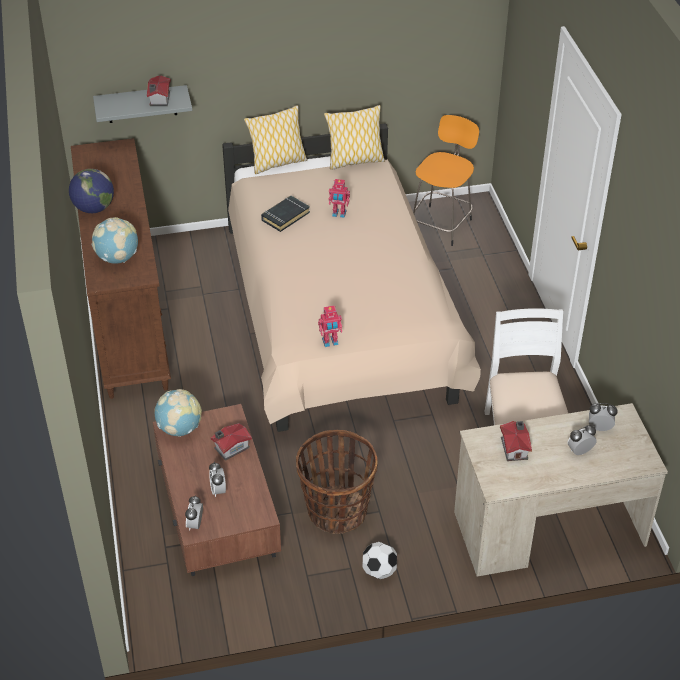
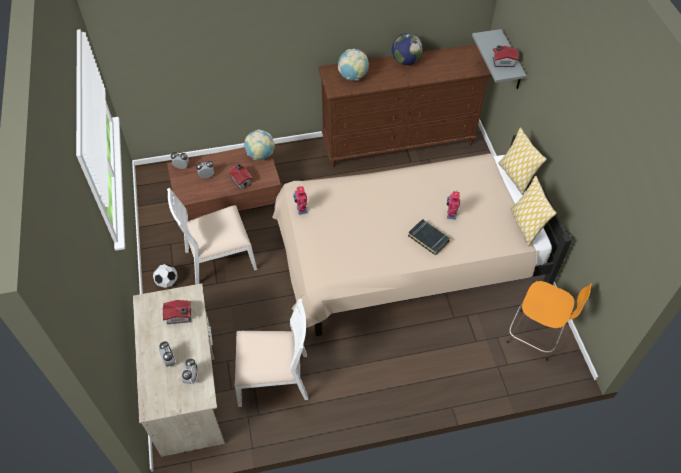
camera: 90 degrees right, 10 degrees up
black book [261,196,310,232] -> black book moved to [408,219,450,255]
basket [296,430,378,534] -> white chair [167,188,257,284]

